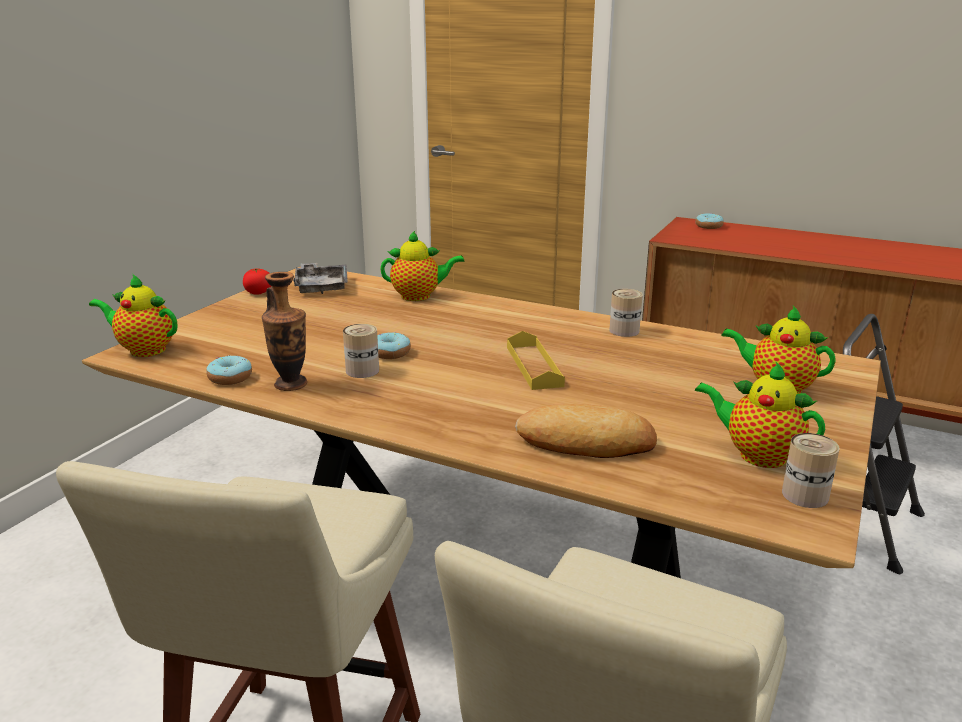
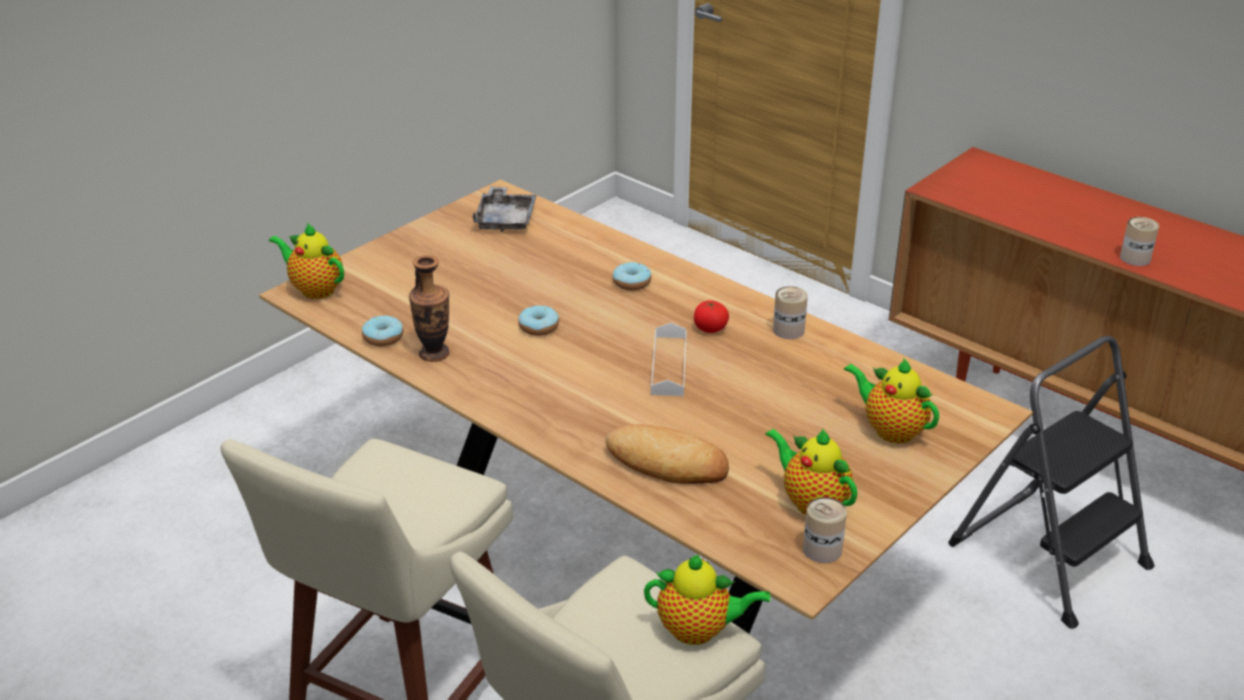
camera: 15 degrees right, 10 degrees up
tomato [243,268,271,295] -> tomato moved to [694,300,729,333]
can [343,324,379,378] -> can moved to [1120,217,1159,266]
teapot [380,231,465,301] -> teapot moved to [644,555,771,645]
yellow tray [507,331,565,390] -> white tray [651,323,687,396]
donut [695,213,724,229] -> donut moved to [613,262,651,291]

